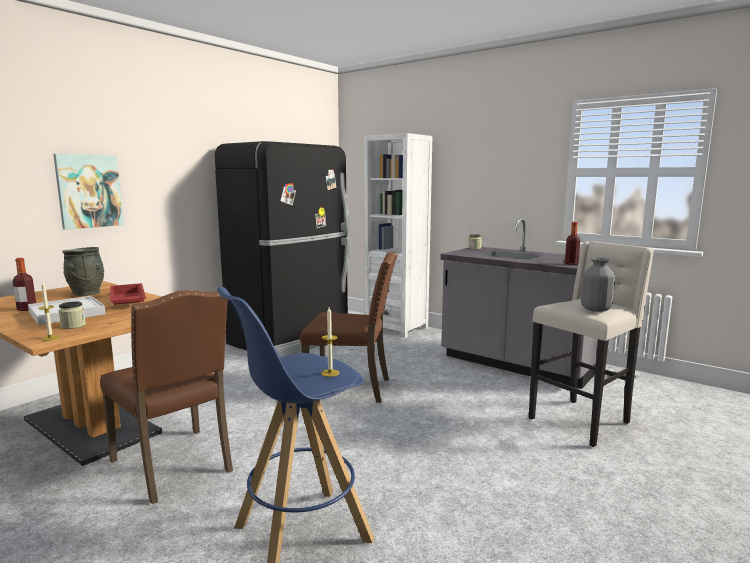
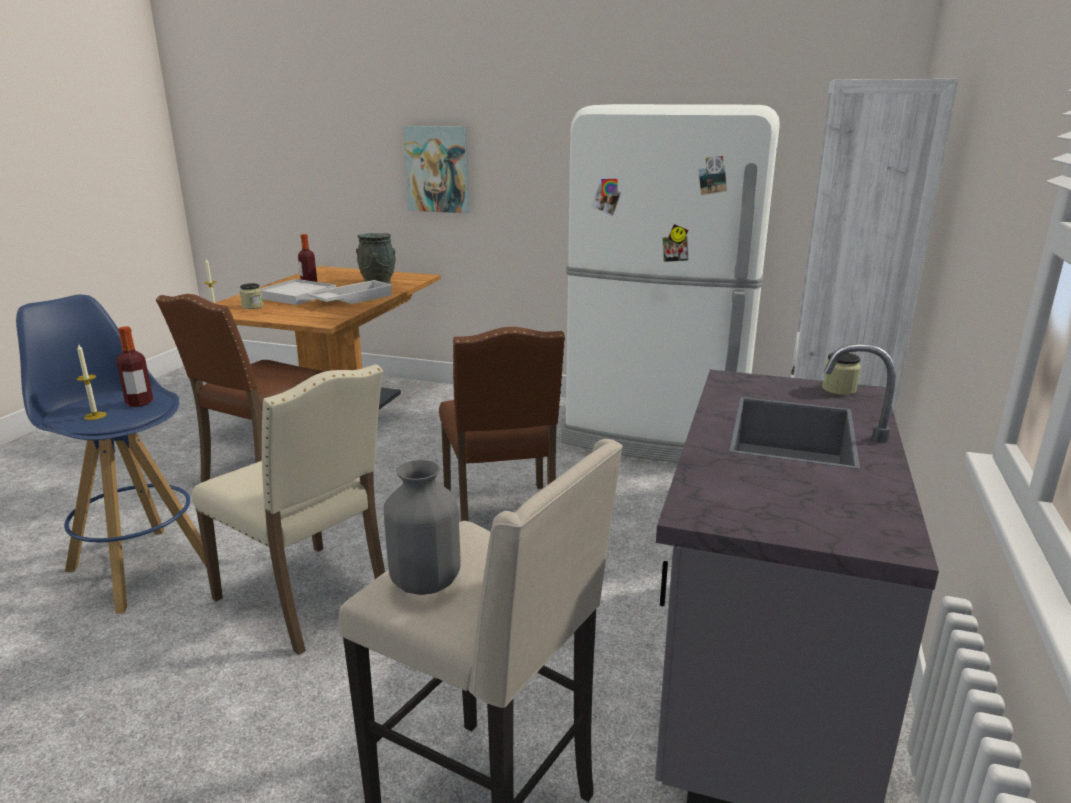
camera: 70 degrees right, 10 degrees up
red tray [110,283,146,305] -> white tray [307,280,393,304]
black fridge [215,141,350,358] -> white fridge [561,104,780,462]
bottle [565,222,580,265] -> bottle moved to [116,326,153,407]
none -> beige chair [192,364,385,655]

